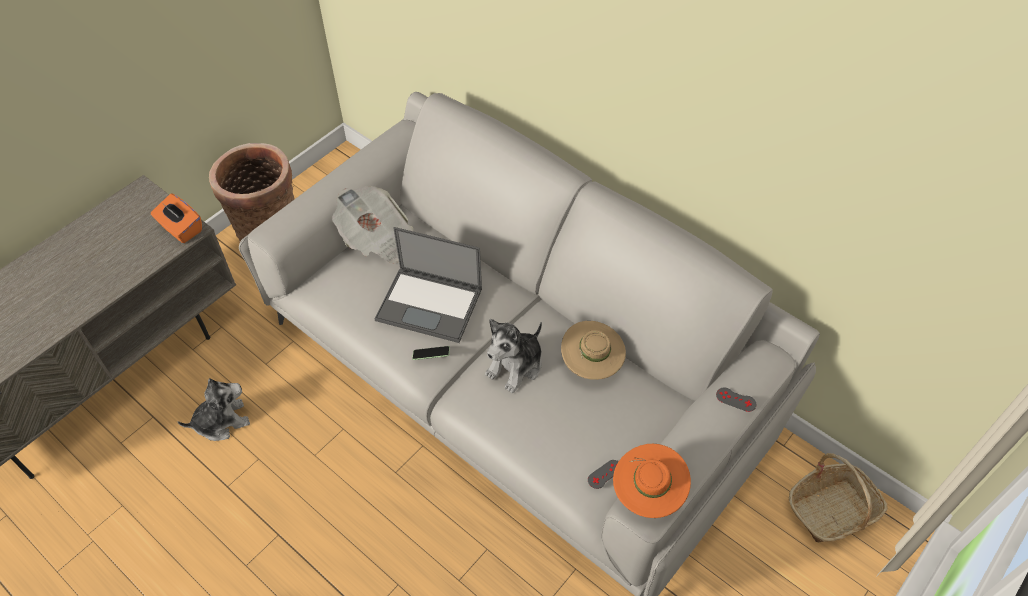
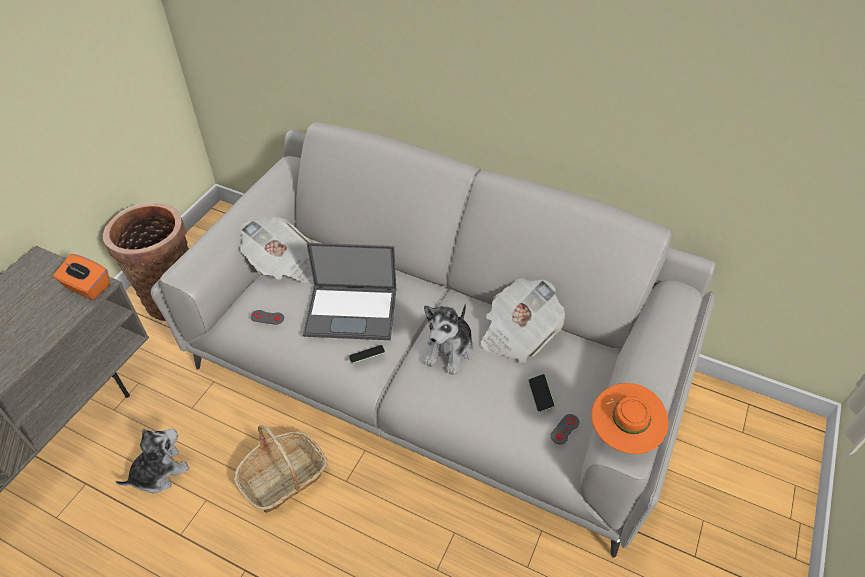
camera: 15 degrees left, 5 degrees down
beige hat [561,321,626,380] -> newspaper [480,278,565,363]
grey game controller [716,387,756,412] -> grey game controller moved to [251,310,284,325]
basket [789,453,888,542] -> basket moved to [234,425,328,513]
none -> phone [528,374,555,412]

